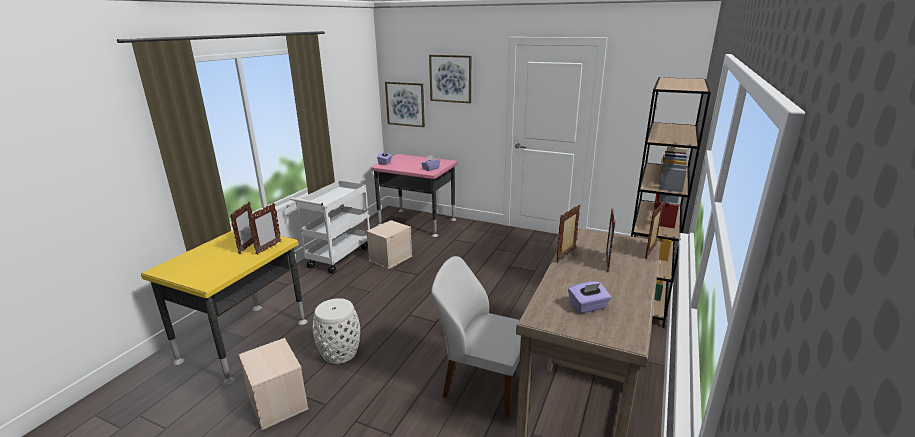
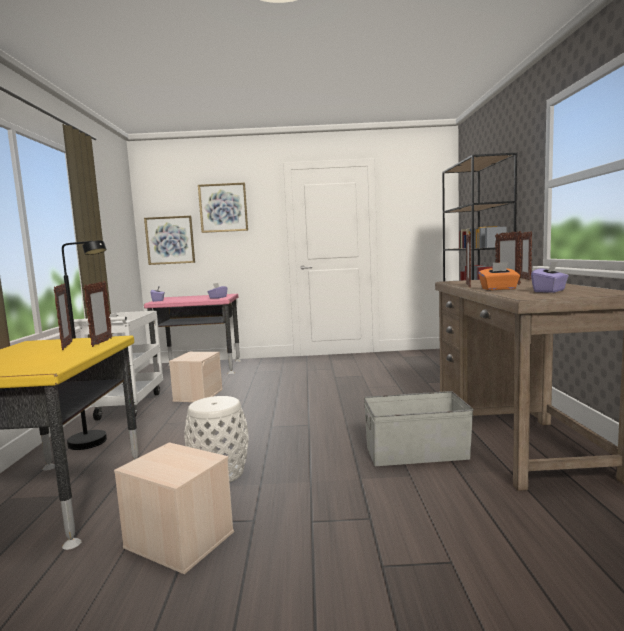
camera: 25 degrees left, 15 degrees down
white chair [431,256,521,417] -> grey storage box [364,391,474,466]
none -> black floor lamp [62,241,107,450]
none -> orange tissue box [479,262,520,290]

